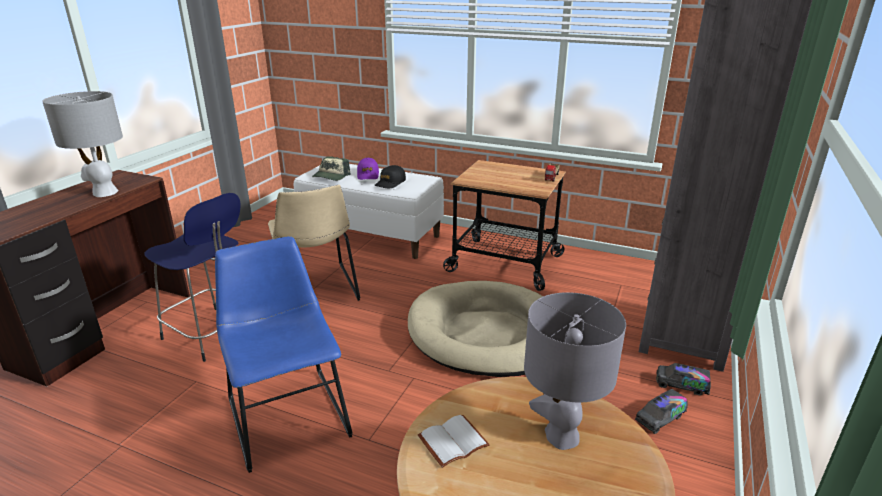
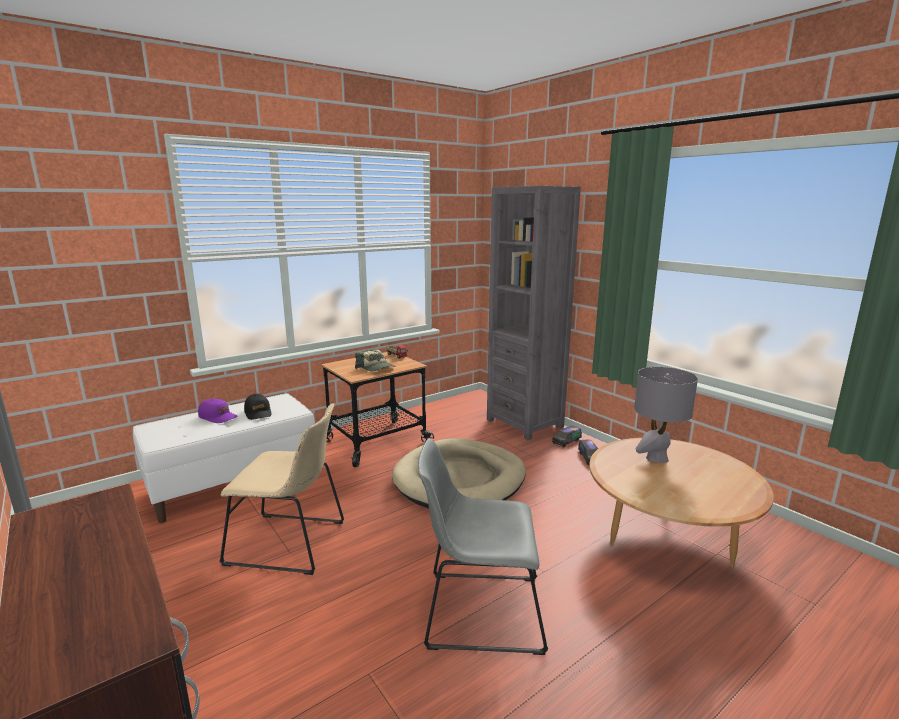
camera: 60 degrees left, 10 degrees down
grey table lamp [42,91,123,197] -> none
blue stool [145,193,241,362] -> none
blue chair [215,236,353,473] -> grey chair [418,438,548,655]
cap [312,156,351,181] -> cap moved to [355,349,396,371]
white book [418,415,490,468] -> none

